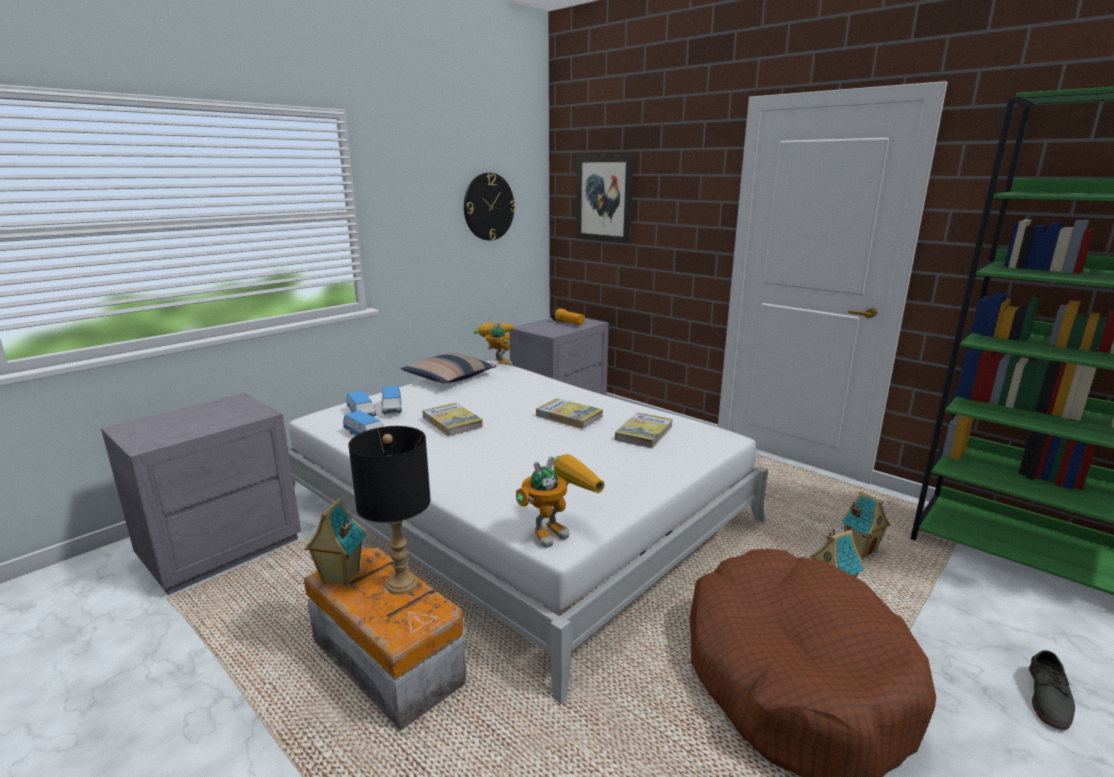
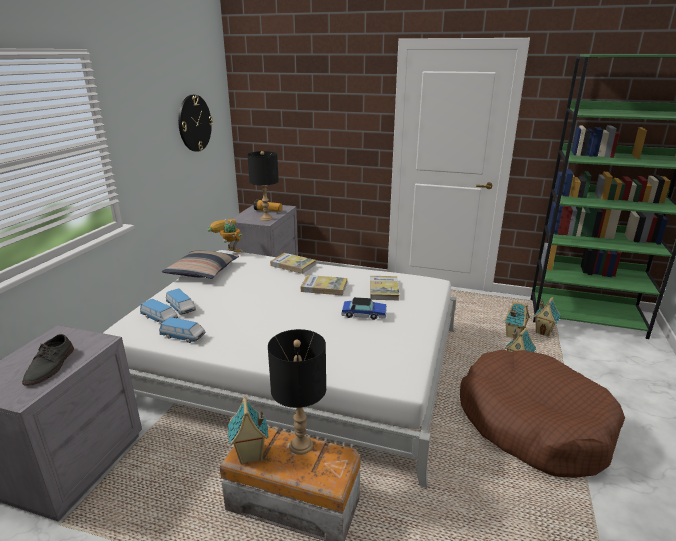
camera: 25 degrees left, 5 degrees up
book [422,403,483,436] -> book moved to [270,253,316,274]
toy robot [516,454,605,548] -> none
picture [576,155,634,244] -> none
grey shoe [1029,650,1075,730] -> grey shoe moved to [22,334,74,386]
none -> black table lamp [247,151,279,221]
none -> toy car [341,297,387,320]
none -> toy house [533,297,561,337]

